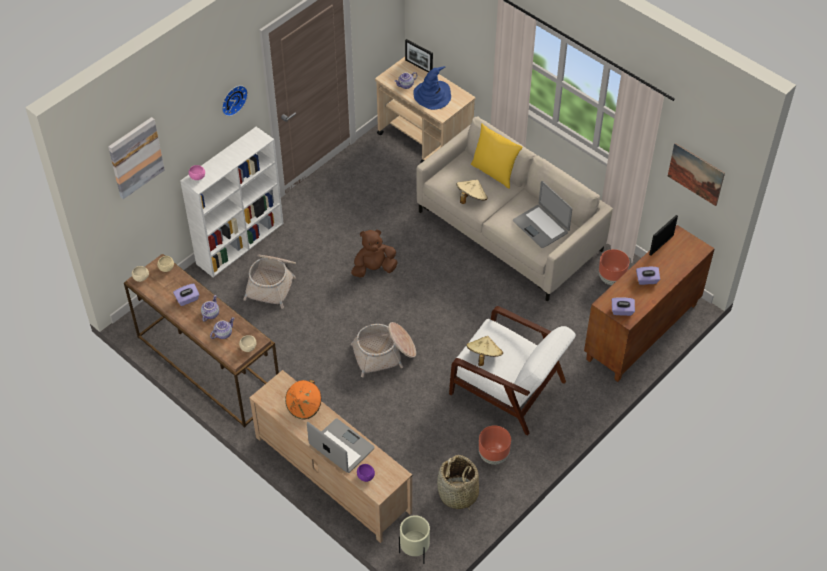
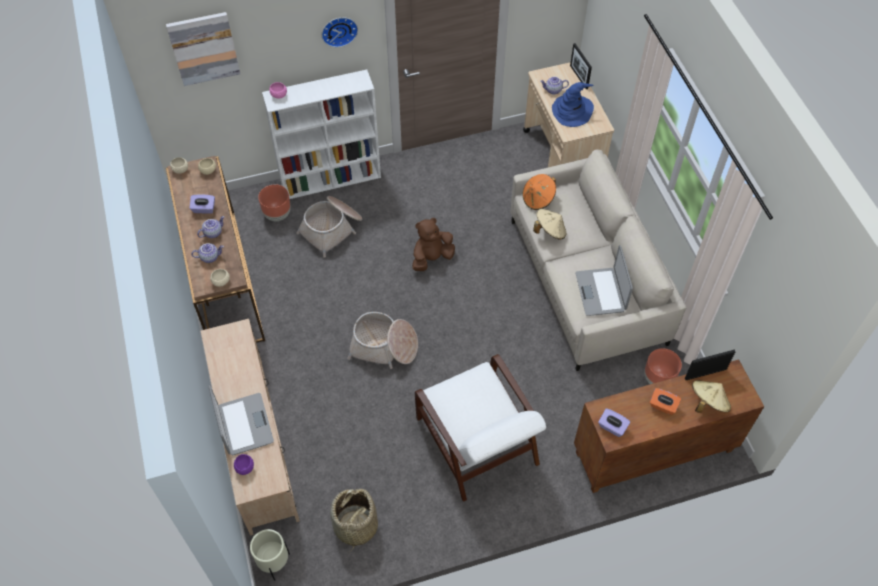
camera: 30 degrees right, 5 degrees up
orange hat [286,380,321,419] -> orange hat moved to [522,174,556,210]
brown plush toy [351,230,398,278] -> brown plush toy turned 45 degrees counterclockwise [412,218,455,271]
beige hat [466,336,503,366] -> beige hat moved to [692,380,731,413]
yellow pillow [471,123,523,189] -> none
brown planter [479,425,511,465] -> brown planter moved to [258,184,291,221]
purple tissue box [636,267,660,285] -> orange tissue box [650,388,681,415]
picture [668,143,725,206] -> none

